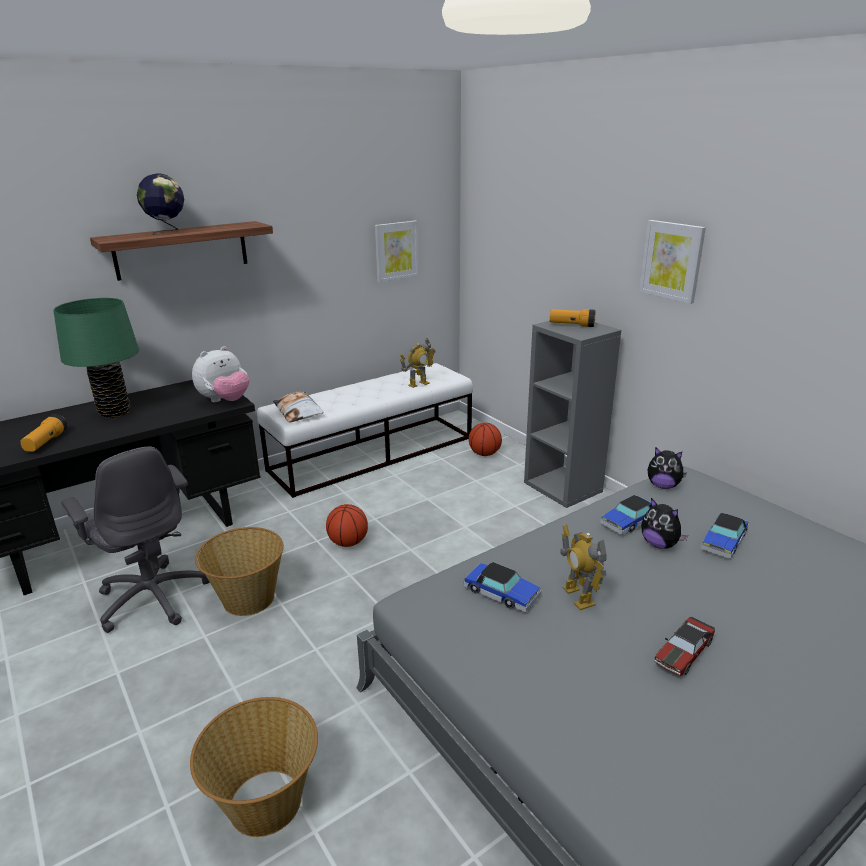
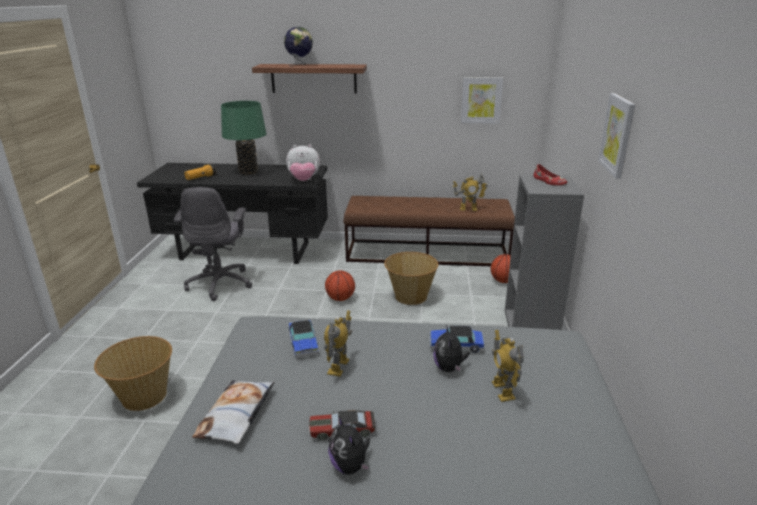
camera: 40 degrees right, 0 degrees up
basket [195,527,284,616] -> basket moved to [384,252,438,305]
white bench [257,363,473,498] -> brown bench [343,196,515,266]
pillow [273,391,324,423] -> pillow moved to [192,380,275,444]
flashlight [550,309,596,327] -> red shoe [534,164,567,185]
plush toy [647,447,687,489] -> plush toy moved to [328,417,370,475]
toy car [701,513,748,559] -> toy robot [492,330,524,402]

